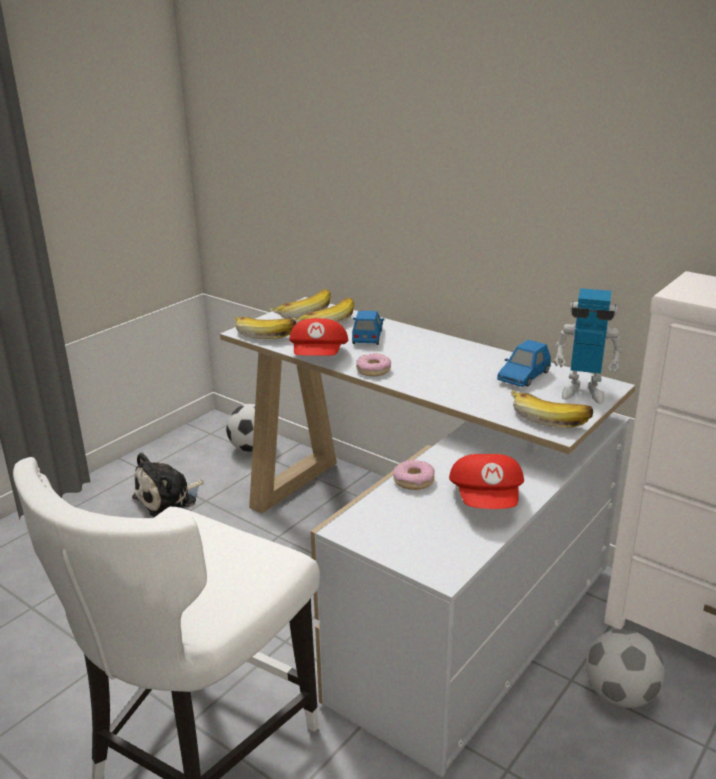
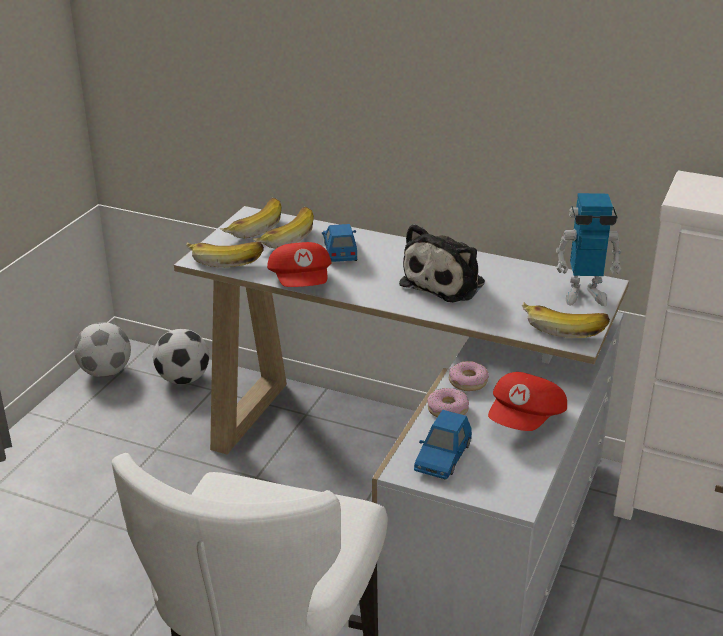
camera: 15 degrees left, 5 degrees up
plush toy [132,452,204,517] -> plush toy moved to [399,224,485,303]
donut [356,353,391,376] -> donut moved to [449,361,489,391]
red cap [449,454,524,509] -> red cap turned 45 degrees clockwise [488,372,567,431]
blue toy car [497,340,551,387] -> blue toy car moved to [414,410,472,480]
football [586,629,664,708] -> football moved to [74,322,131,377]

